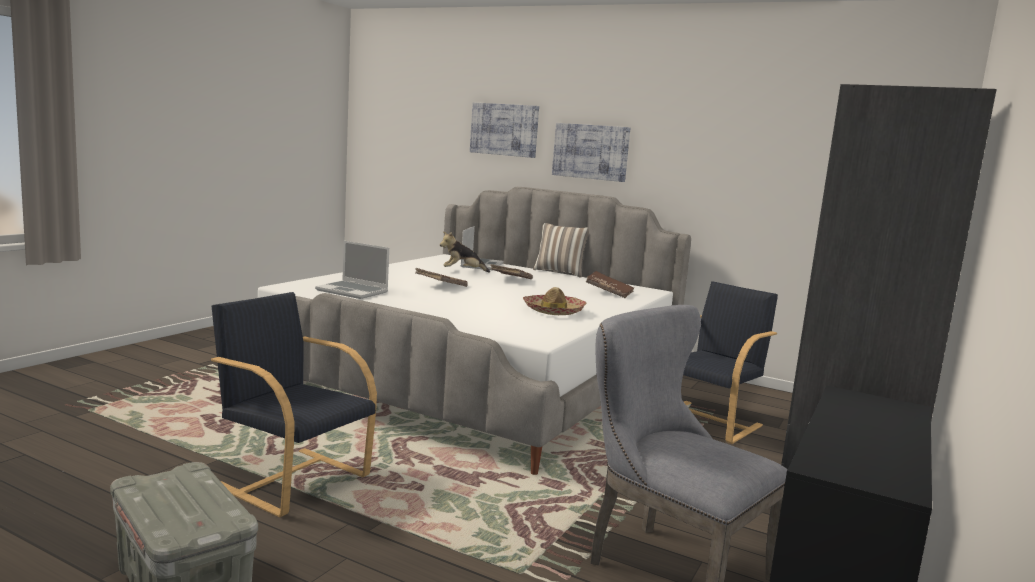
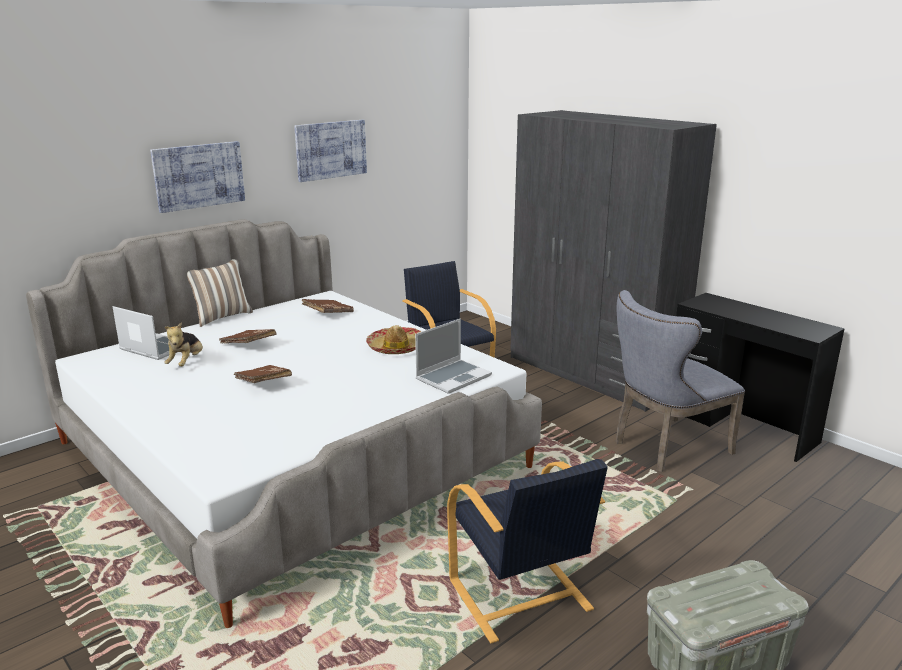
camera: 70 degrees left, 10 degrees up
black armchair [211,292,377,518] -> black armchair turned 75 degrees counterclockwise [447,459,608,643]
laptop [315,241,389,299] -> laptop moved to [415,319,492,394]
picture [470,102,539,158] -> picture moved to [294,120,367,182]

